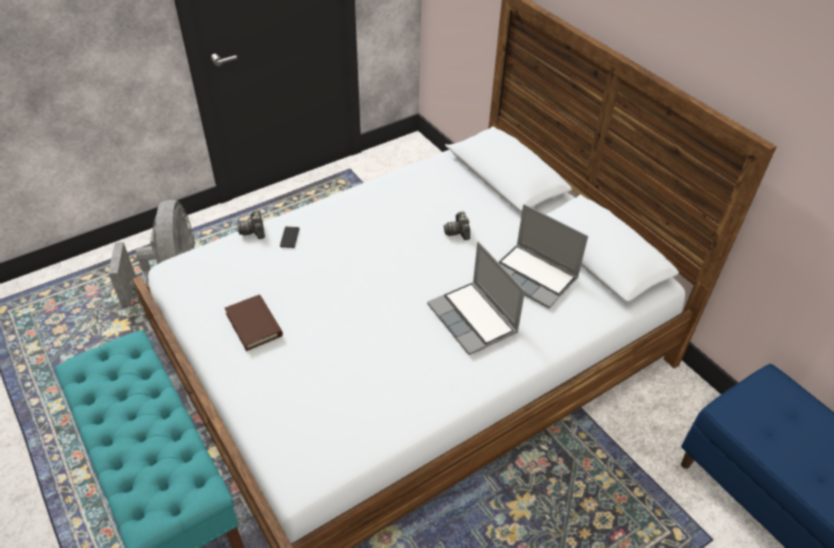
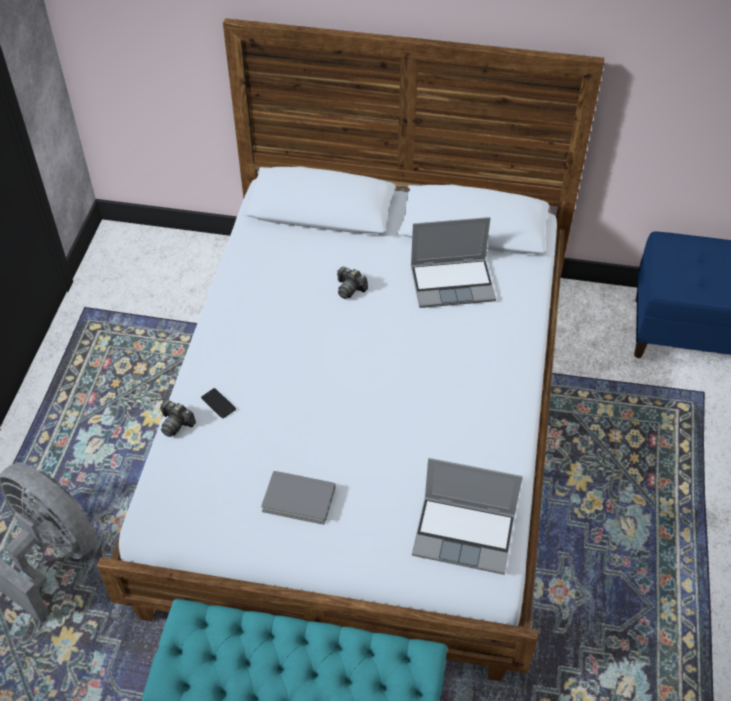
camera: 45 degrees left, 5 degrees up
brown book [225,295,283,351] -> grey book [261,471,336,525]
laptop [427,242,525,355] -> laptop moved to [412,458,523,575]

